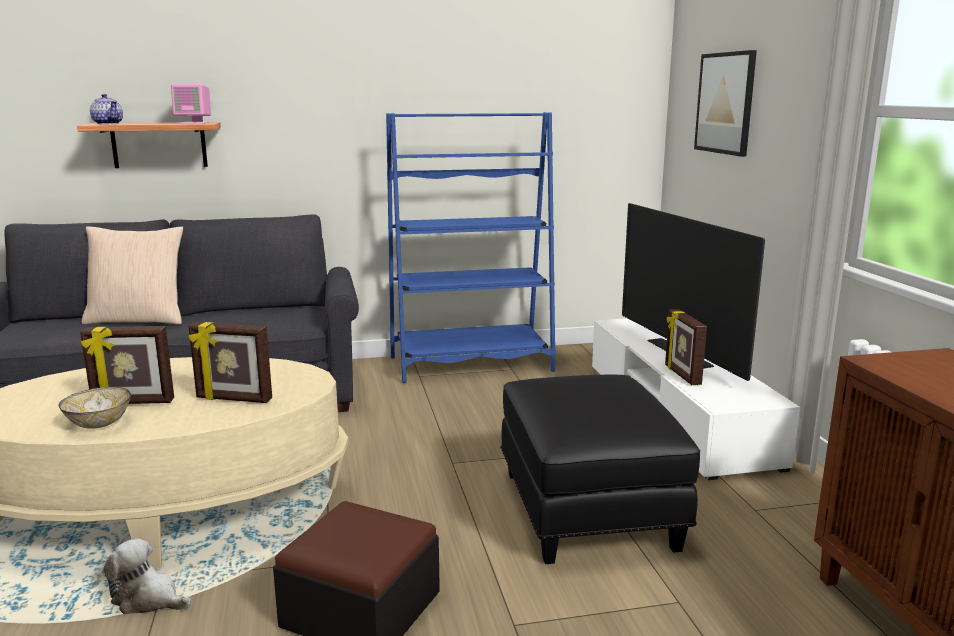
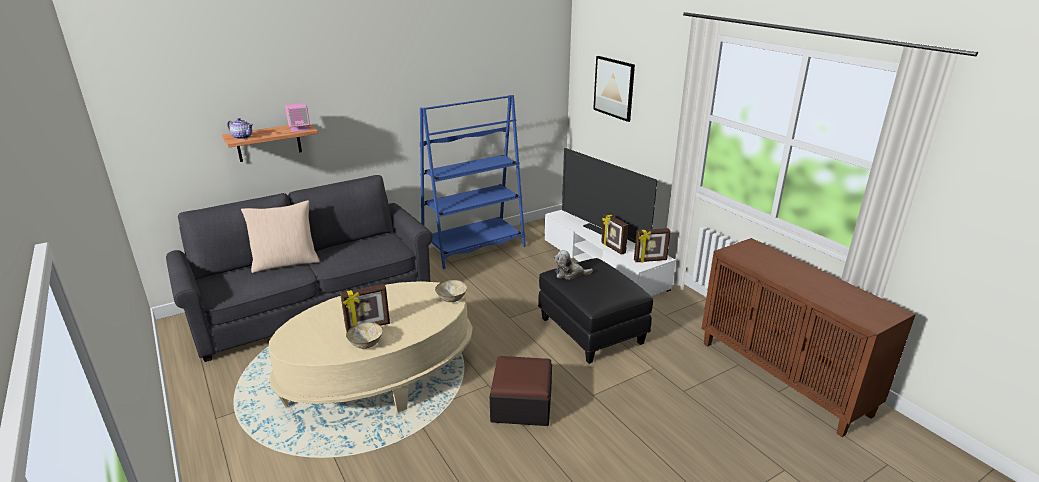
camera: 20 degrees left, 10 degrees up
plush toy [104,538,191,615] -> plush toy moved to [554,250,593,280]
picture frame [188,322,272,403] -> picture frame moved to [634,228,671,263]
none -> bowl [435,280,467,302]

